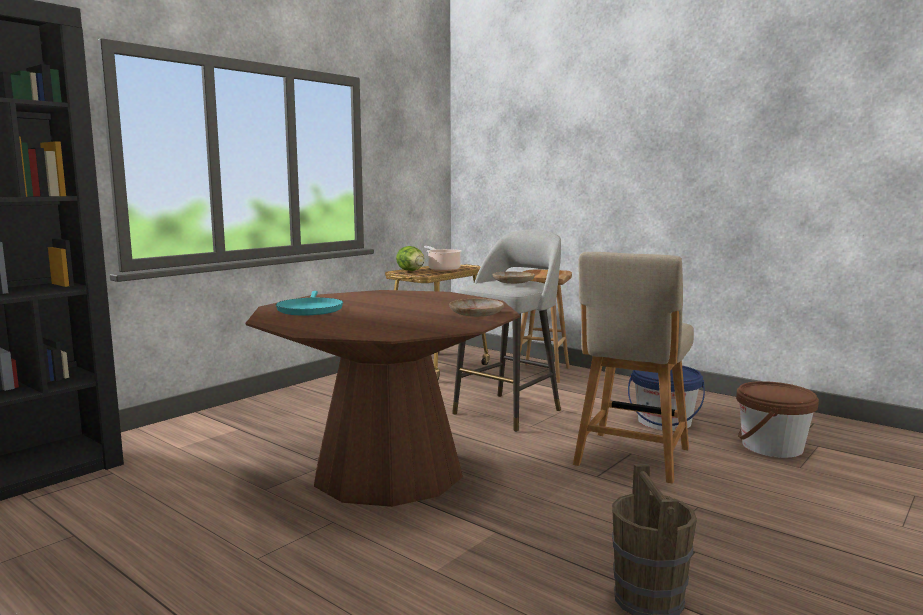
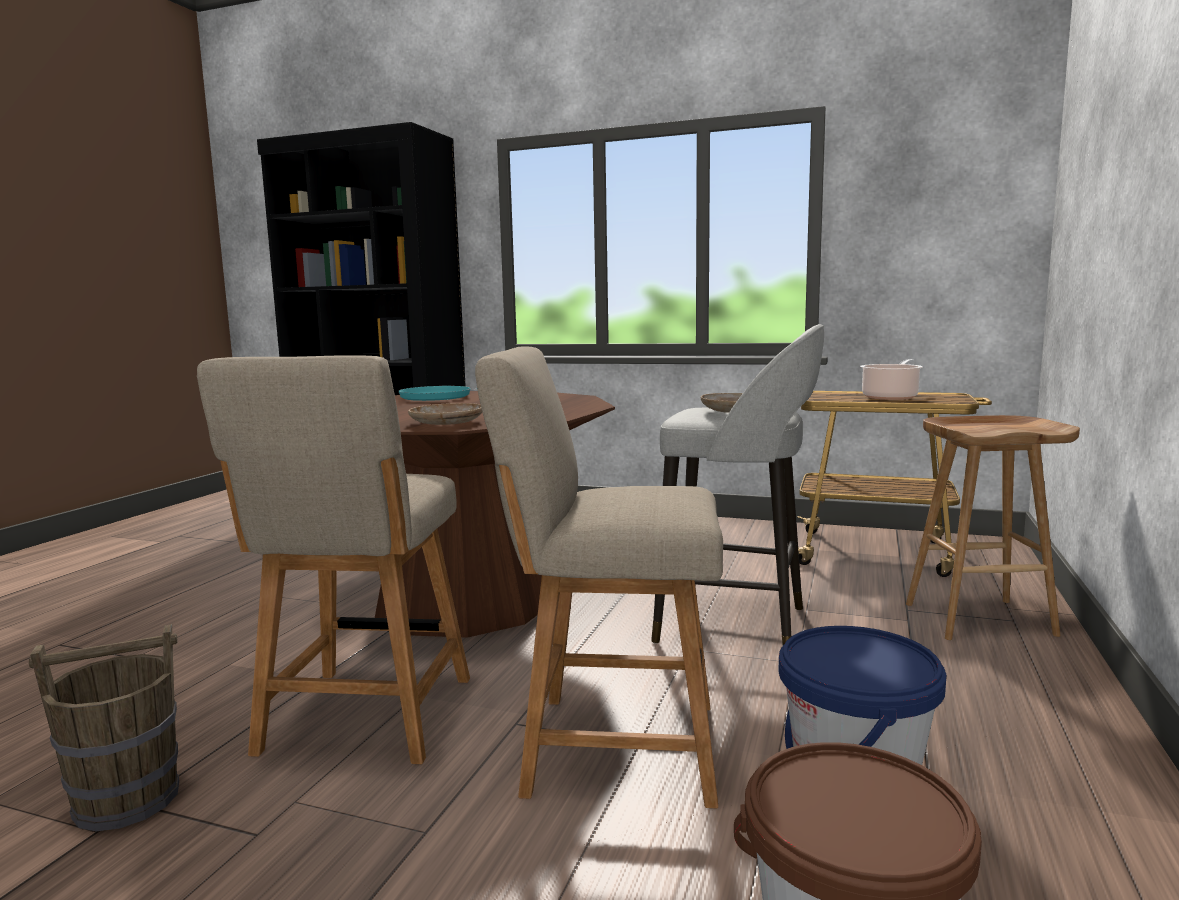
camera: 70 degrees right, 0 degrees up
lettuce [396,246,424,271] -> none
none -> beige chair [197,355,470,764]

